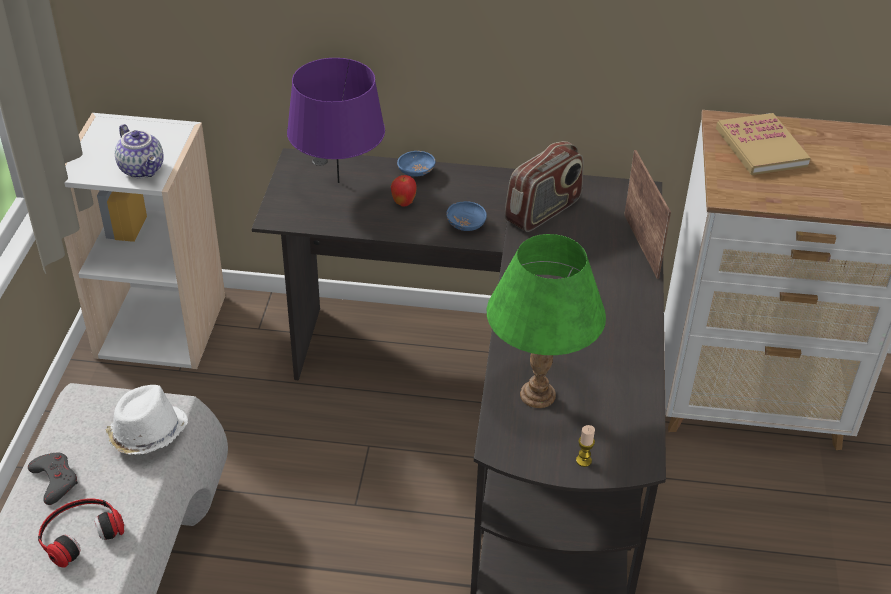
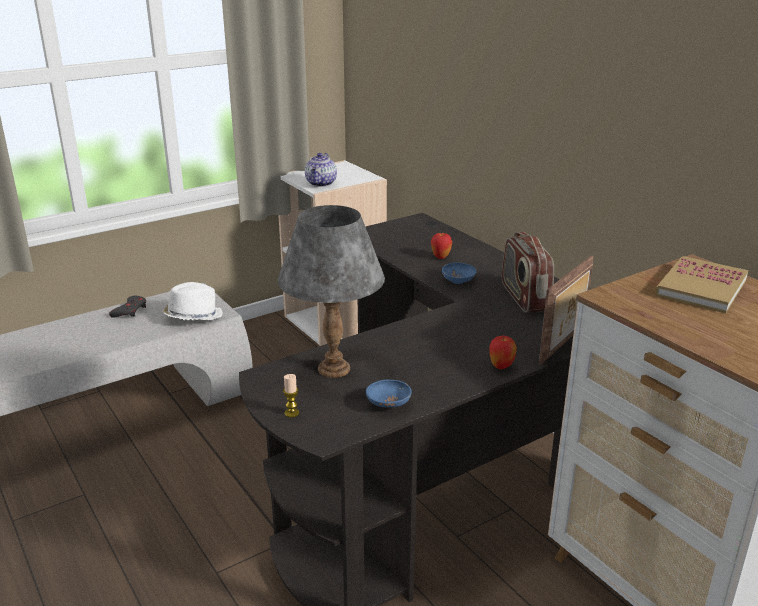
camera: 50 degrees right, 15 degrees down
headphones [38,499,124,568] -> none
purple table lamp [287,58,385,183] -> none
blue bowl [397,151,435,177] -> blue bowl moved to [366,380,412,408]
green table lamp [487,234,606,408] -> grey table lamp [278,205,385,378]
radio [505,141,584,232] -> radio turned 75 degrees clockwise [502,232,554,313]
none -> apple [489,336,517,369]

